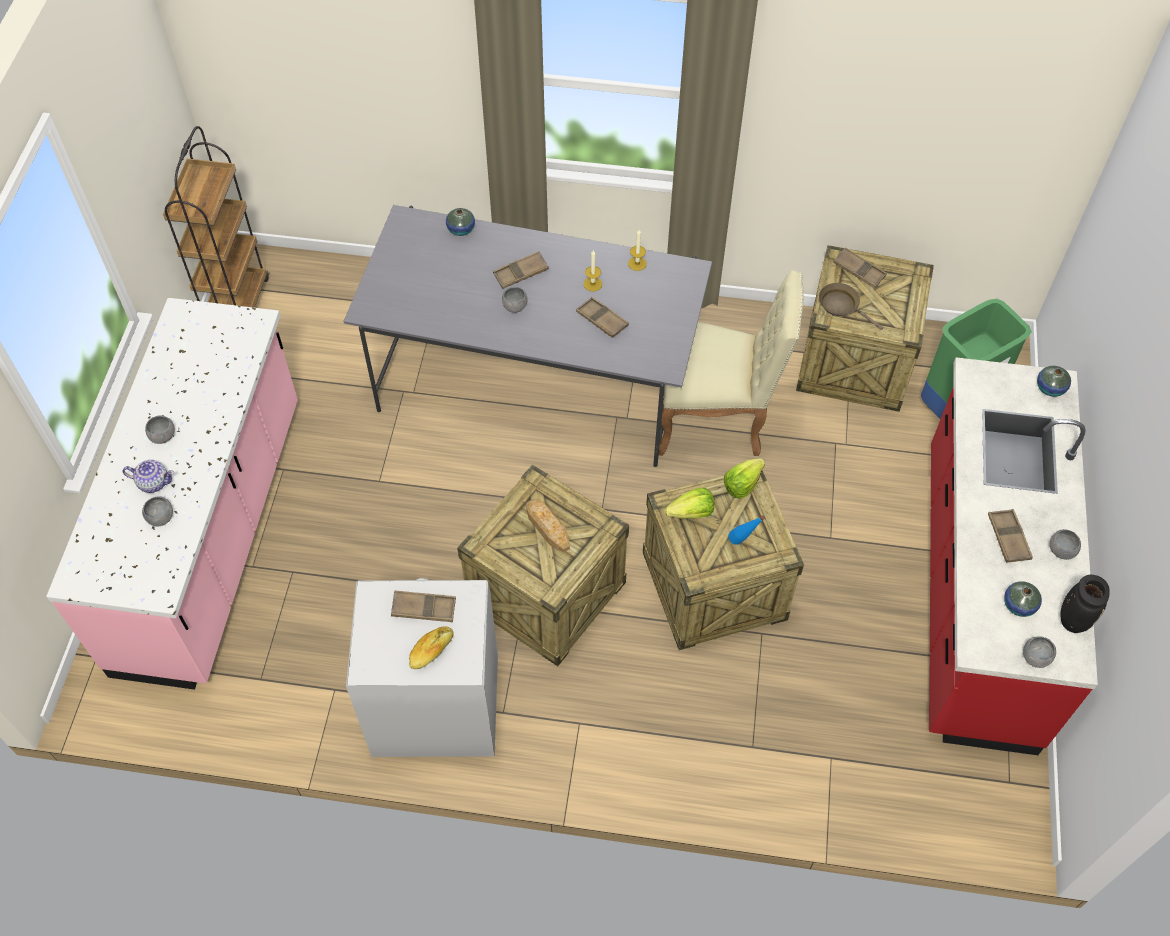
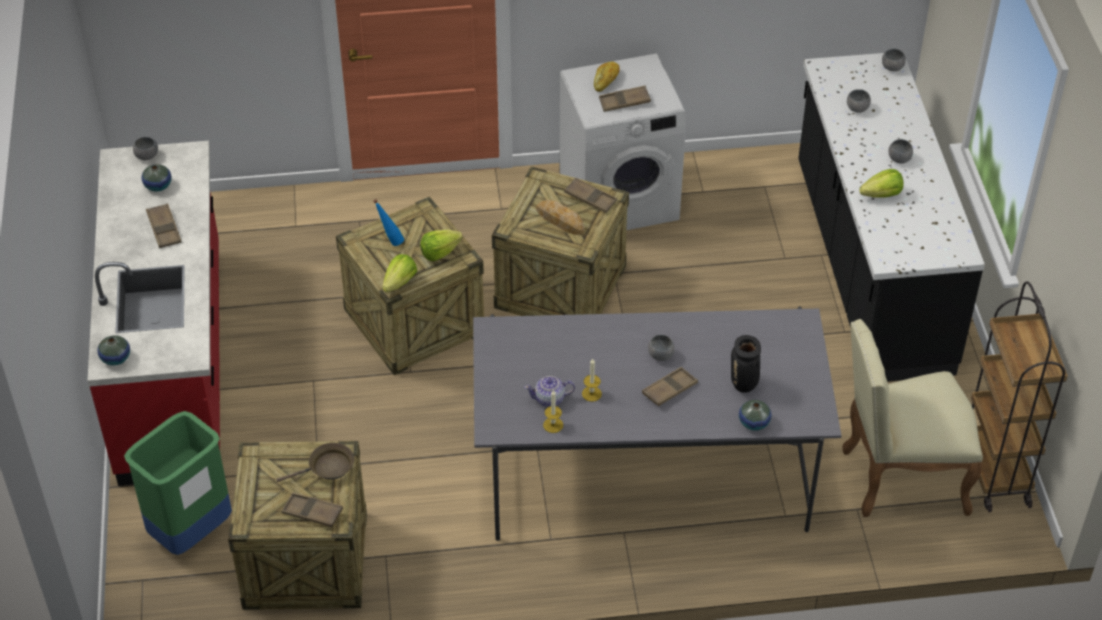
camera: 165 degrees right, 10 degrees down
pink counter [46,298,298,690] -> black counter [798,51,985,382]
teapot [123,460,174,493] -> teapot moved to [524,376,575,407]
brown tray [576,297,629,338] -> brown tray moved to [564,178,617,213]
beige chair [659,270,804,456] -> beige chair moved to [843,319,983,517]
brown frying pan [819,283,883,330] -> brown frying pan turned 45 degrees counterclockwise [276,443,354,482]
grey bowl [1050,529,1081,560] -> grey bowl moved to [882,48,906,71]
black vase [1060,575,1110,633] -> black vase moved to [731,335,761,393]
none -> lettuce [859,169,903,198]

